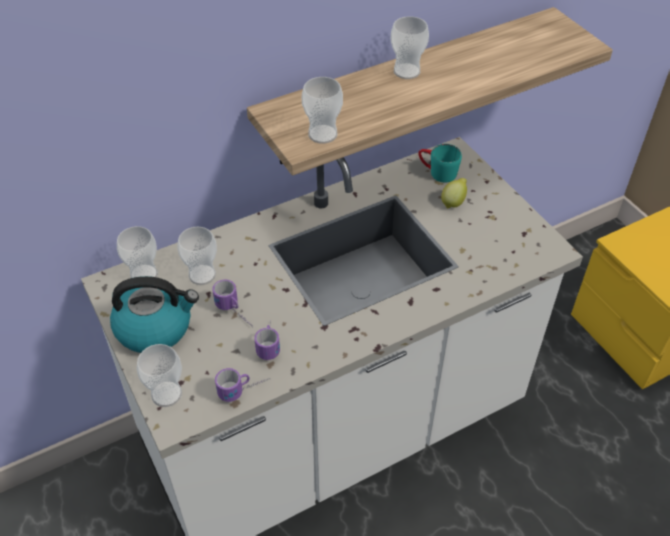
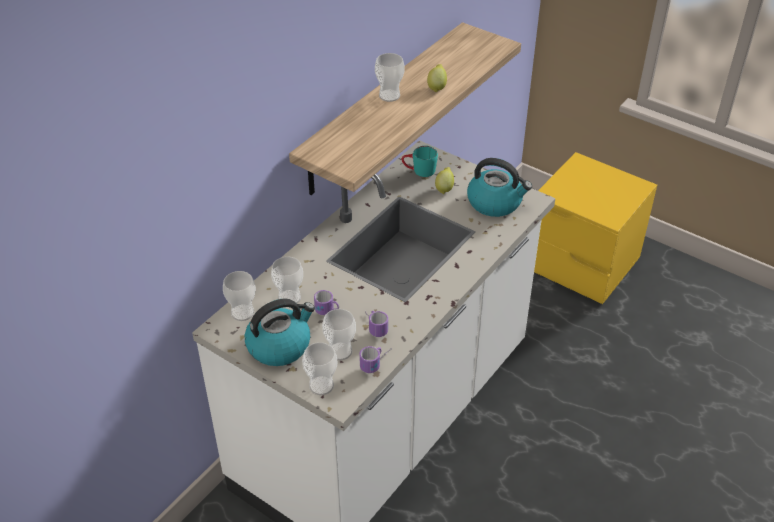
camera: 25 degrees left, 5 degrees down
cup [302,77,343,144] -> cup moved to [322,309,356,360]
none -> lemon [427,64,447,92]
none -> kettle [467,158,532,217]

